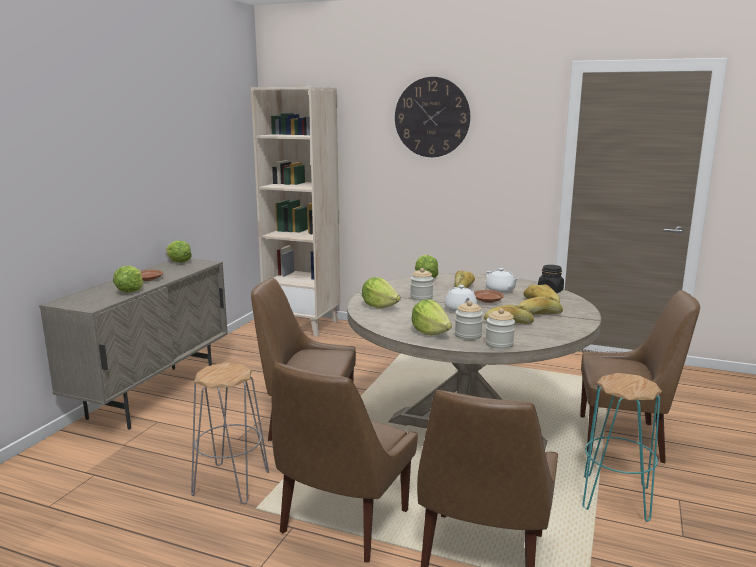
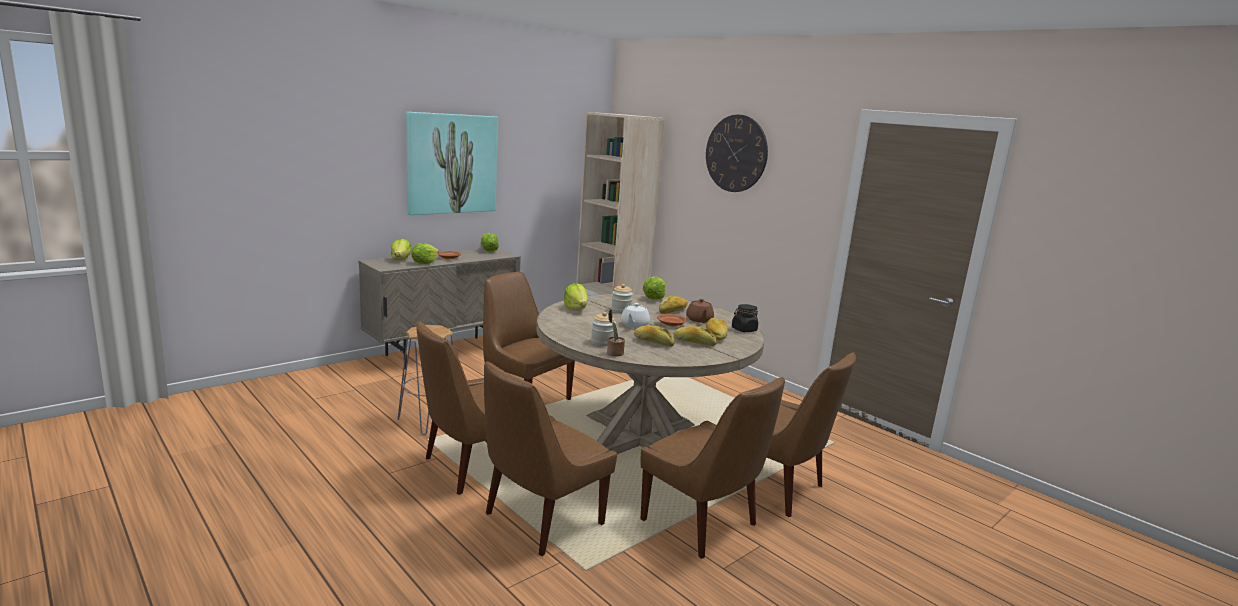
camera: 25 degrees right, 0 degrees up
lettuce [412,299,452,335] -> lettuce moved to [391,239,412,261]
jar [485,308,515,349] -> potted plant [607,309,625,356]
white teapot [486,268,518,293] -> brown teapot [686,299,714,323]
turquoise stool [582,373,662,522] -> brown chair [641,377,785,559]
none -> picture [406,112,498,215]

